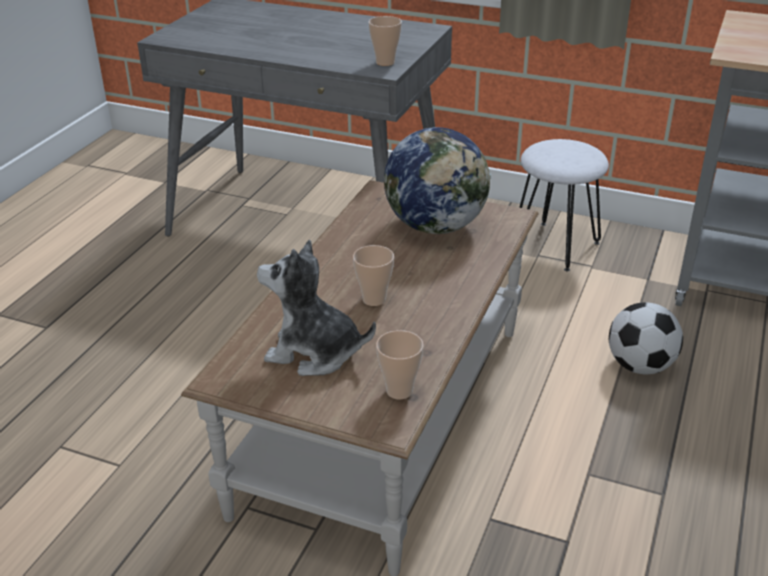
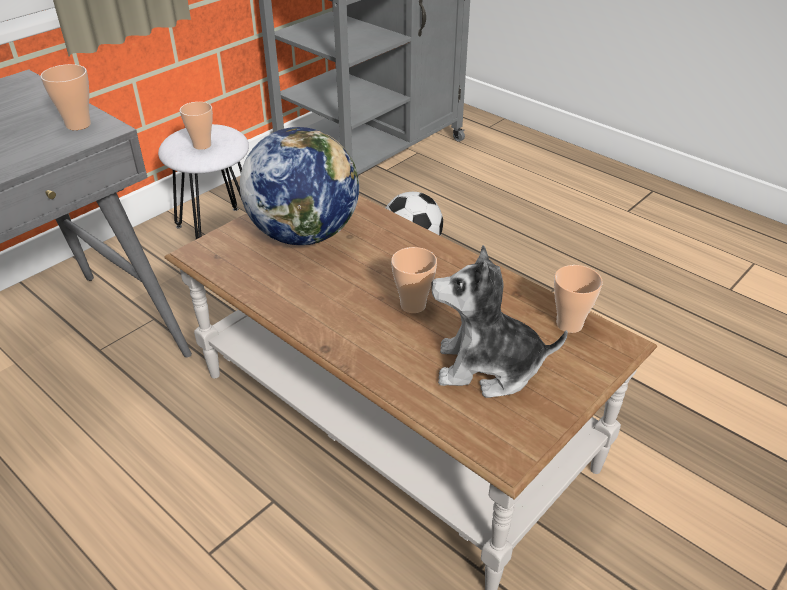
camera: 70 degrees left, 5 degrees up
plush toy [257,240,376,376] -> plush toy turned 60 degrees clockwise [431,245,568,398]
none -> cup [180,102,213,150]

